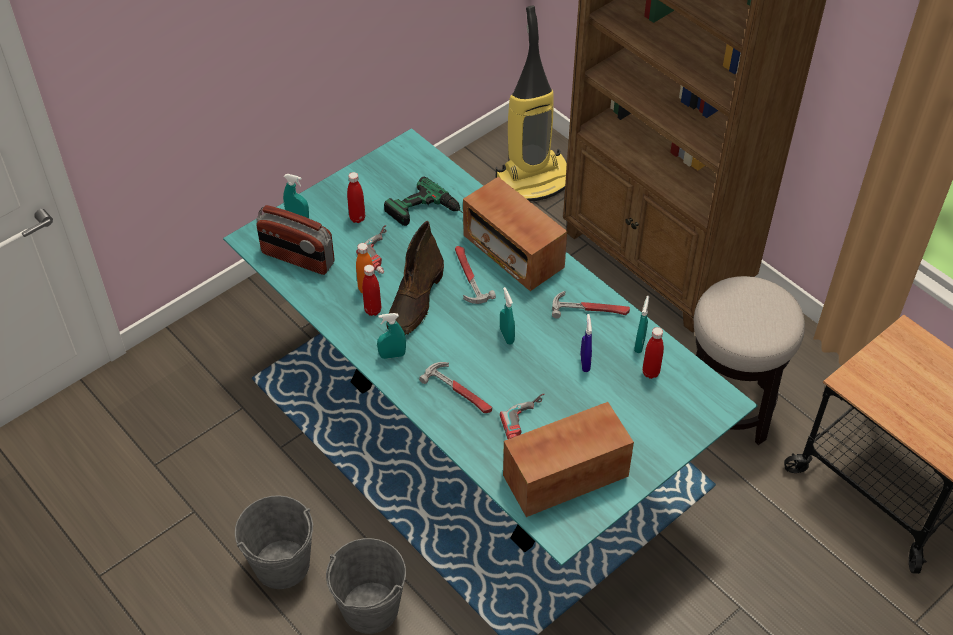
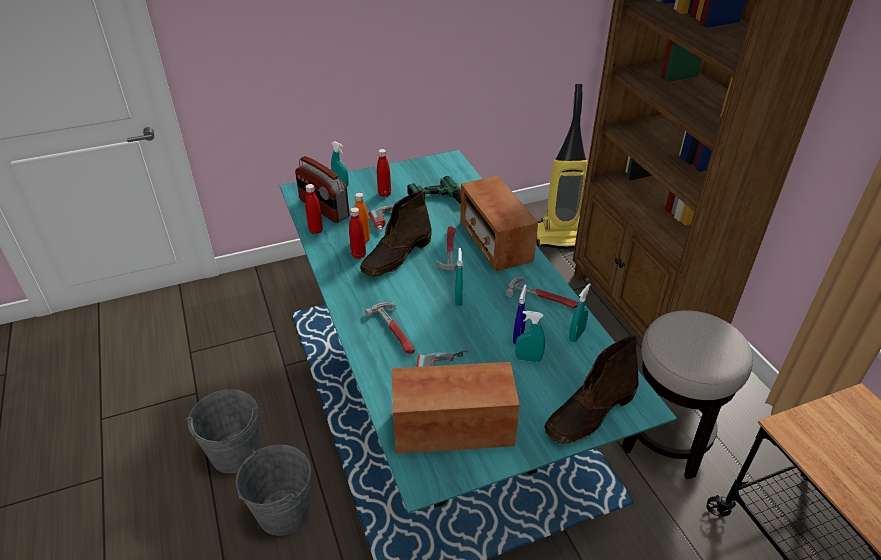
camera: 20 degrees right, 10 degrees down
turquoise spray bottle [377,313,406,359] -> turquoise spray bottle moved to [515,311,545,362]
red bottle [642,327,664,379] -> red bottle moved to [305,184,323,234]
none -> brown boot [545,335,638,444]

